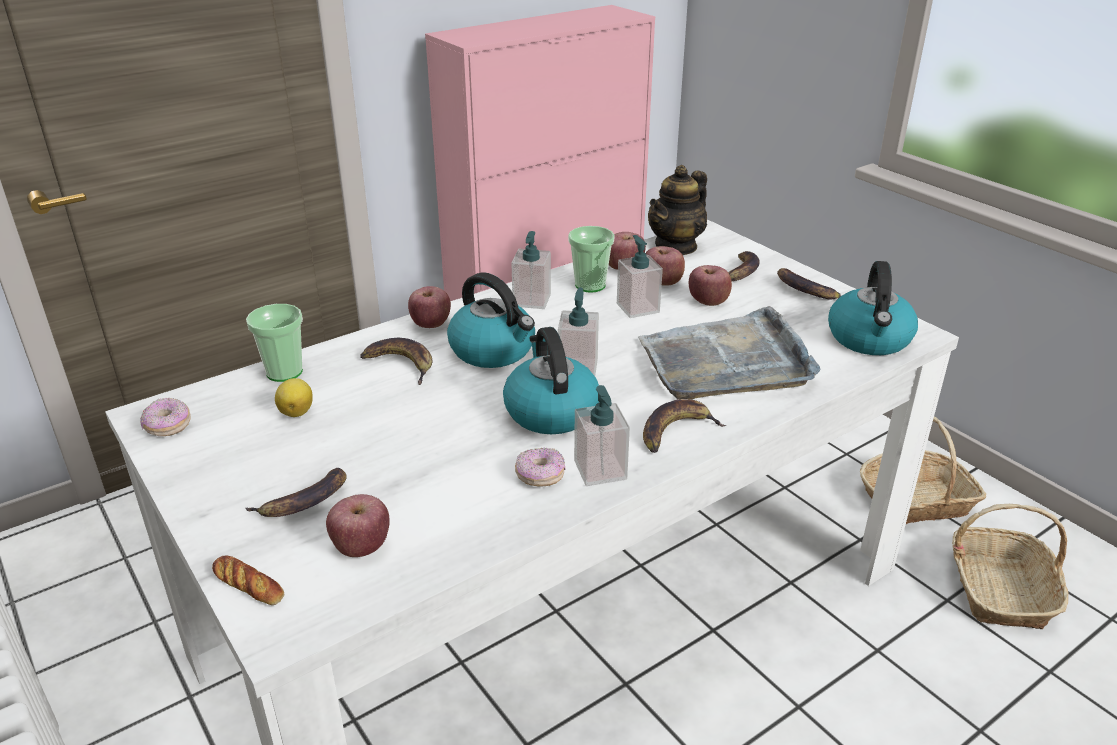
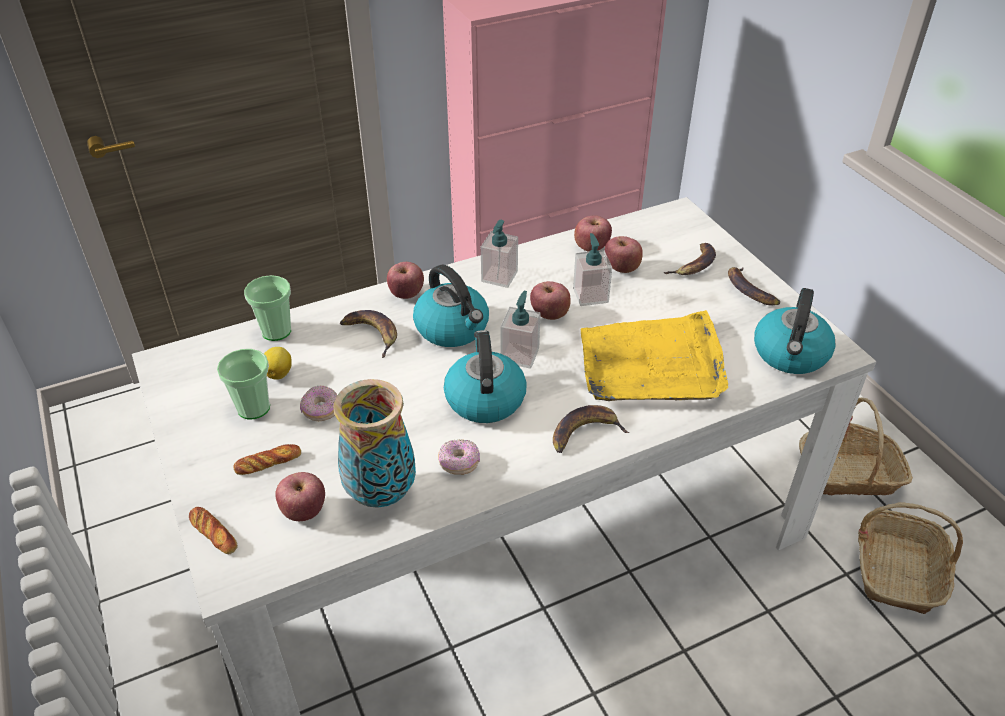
camera: 10 degrees right, 10 degrees up
donut [140,398,191,436] -> donut moved to [300,385,337,421]
banana [245,468,347,517] -> bread [234,444,301,475]
cup [568,226,615,293] -> cup moved to [217,349,270,420]
soap dispenser [574,385,630,486] -> none
grey tray [638,306,821,399] -> yellow tray [581,310,728,401]
teapot [648,165,707,255] -> none
apple [689,265,732,306] -> apple moved to [530,281,571,320]
none -> vase [333,379,416,508]

